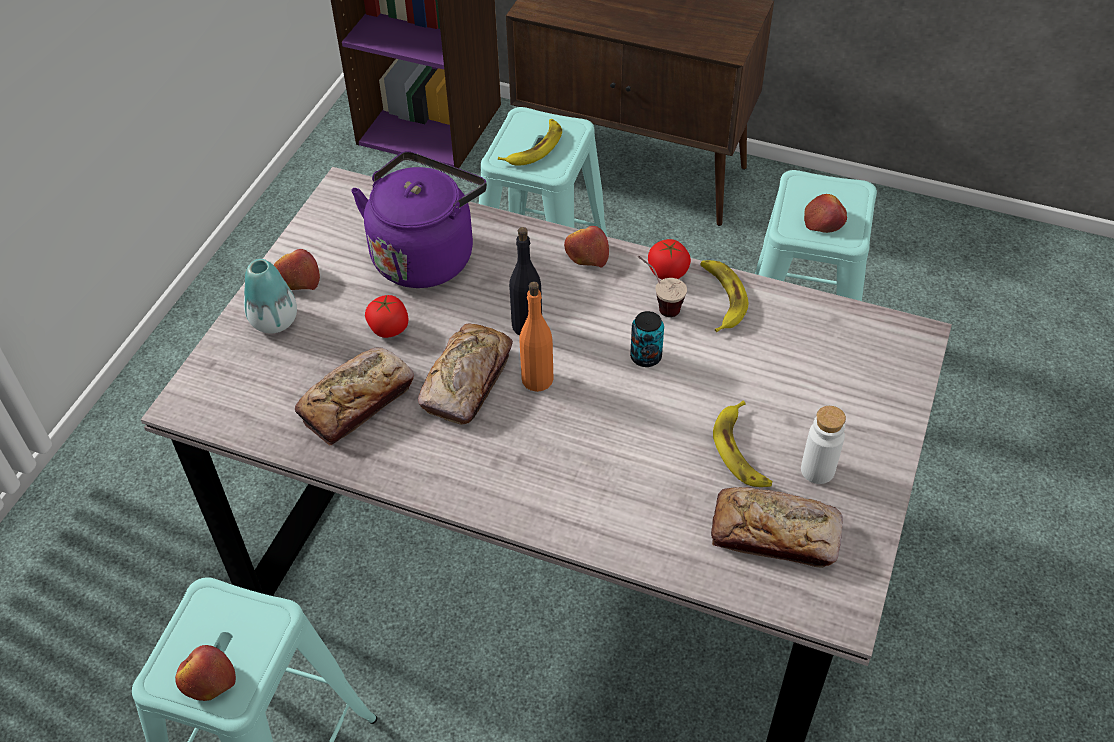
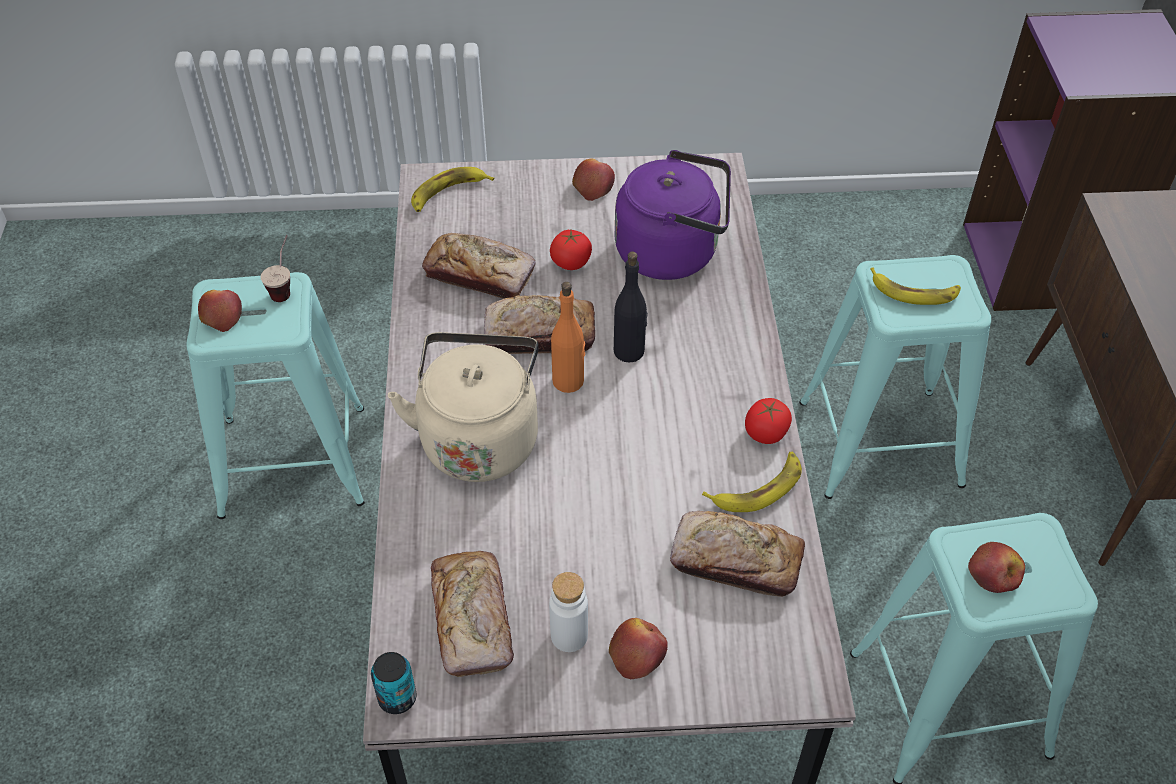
camera: 65 degrees right, 0 degrees up
vase [244,259,297,333] -> none
apple [564,226,609,268] -> apple moved to [609,618,668,679]
can [630,311,664,367] -> can moved to [371,652,417,714]
cup [638,255,687,317] -> cup moved to [261,235,290,302]
banana [713,400,772,487] -> banana moved to [411,167,494,212]
none -> beige kettle [388,332,539,482]
none -> bread [670,511,805,597]

